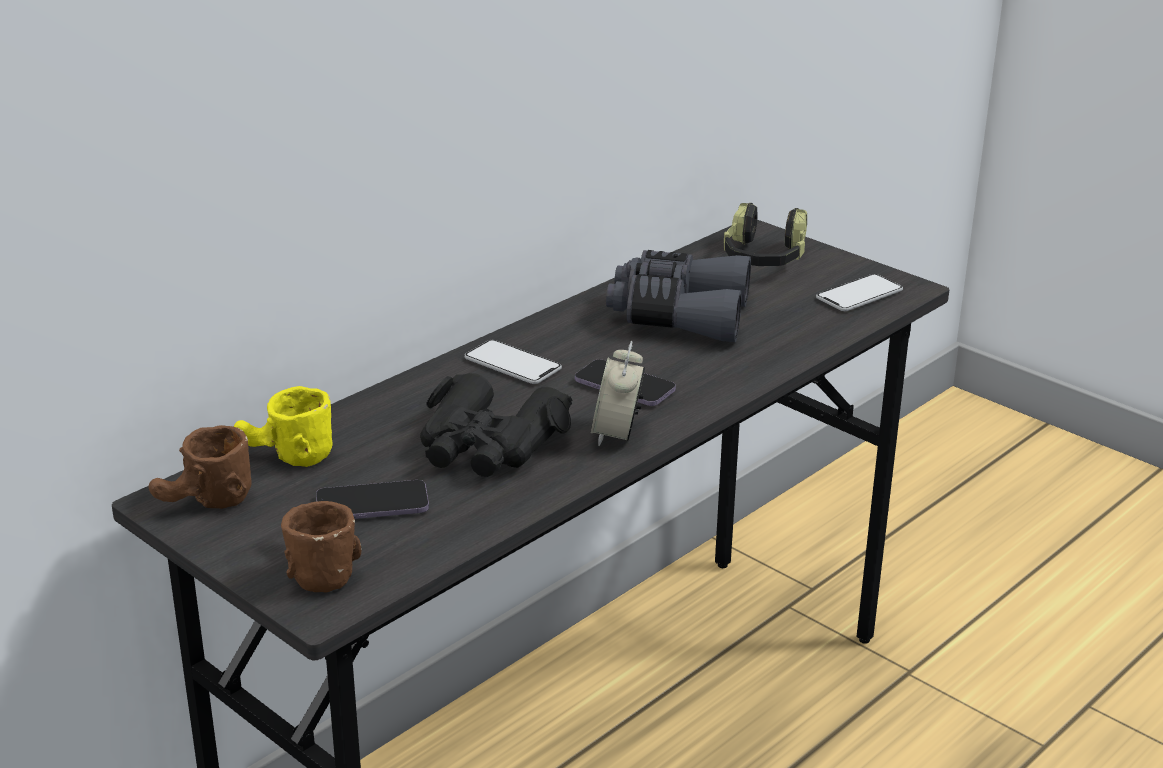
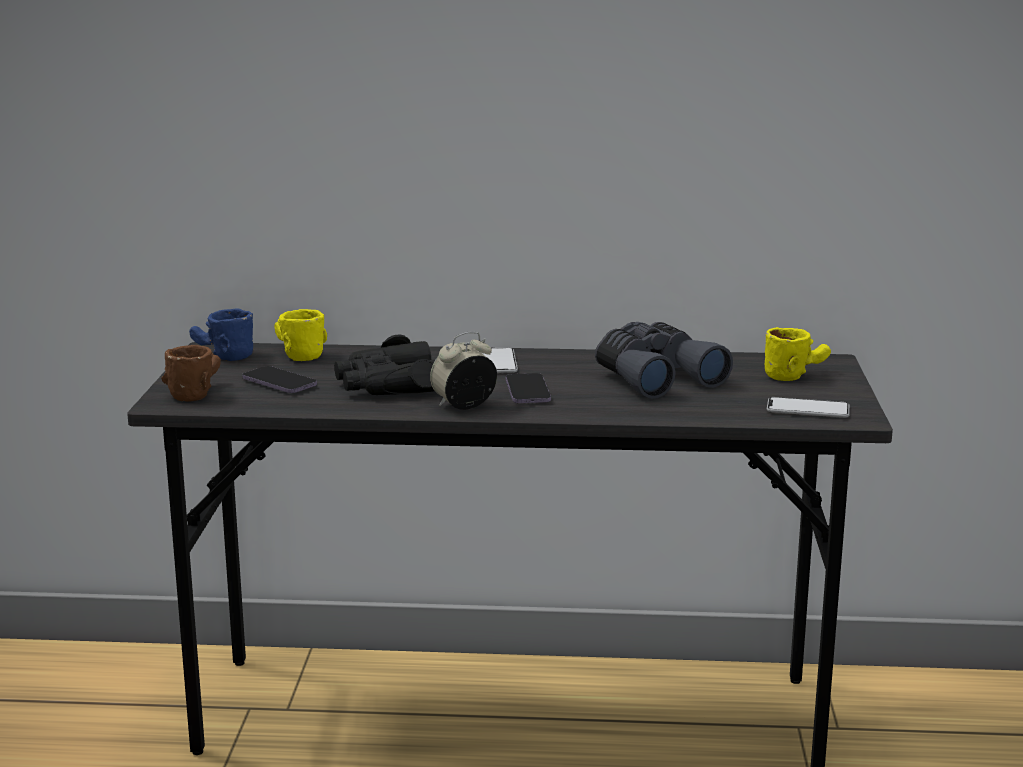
camera: 50 degrees right, 10 degrees down
brown mug [148,425,252,509] -> blue mug [189,309,253,361]
headphones [724,203,807,266] -> yellow mug [765,327,831,381]

